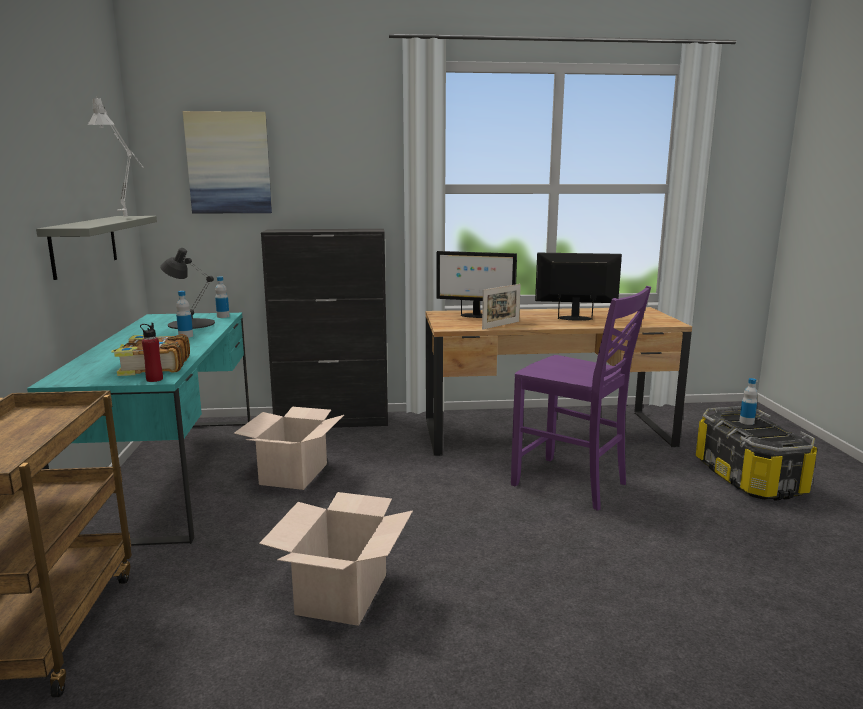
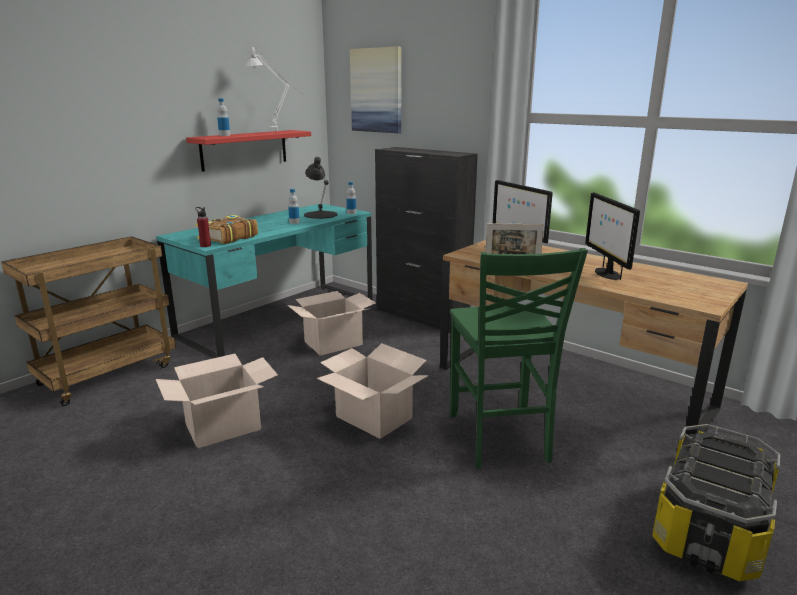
camera: 45 degrees right, 5 degrees up
grey shelf [36,216,157,280] -> red shelf [186,130,311,172]
purple chair [511,286,651,511] -> green chair [450,248,588,469]
monitor [535,253,622,321] -> monitor turned 150 degrees counterclockwise [585,192,640,280]
bottle [739,378,758,425] -> bottle moved to [217,98,230,136]
none -> cardboard box [317,343,429,439]

